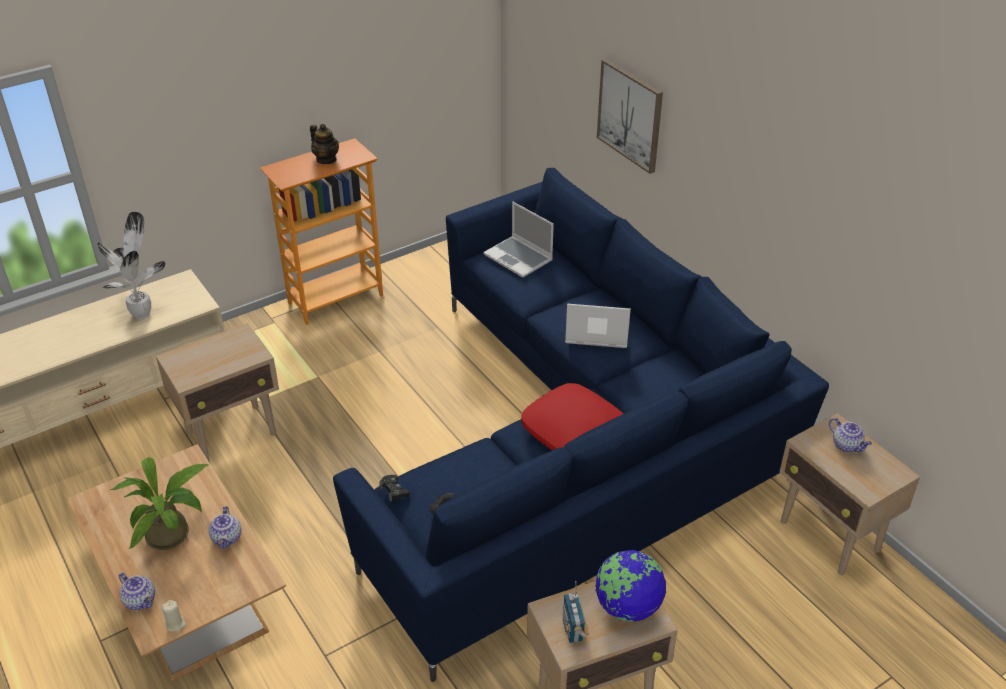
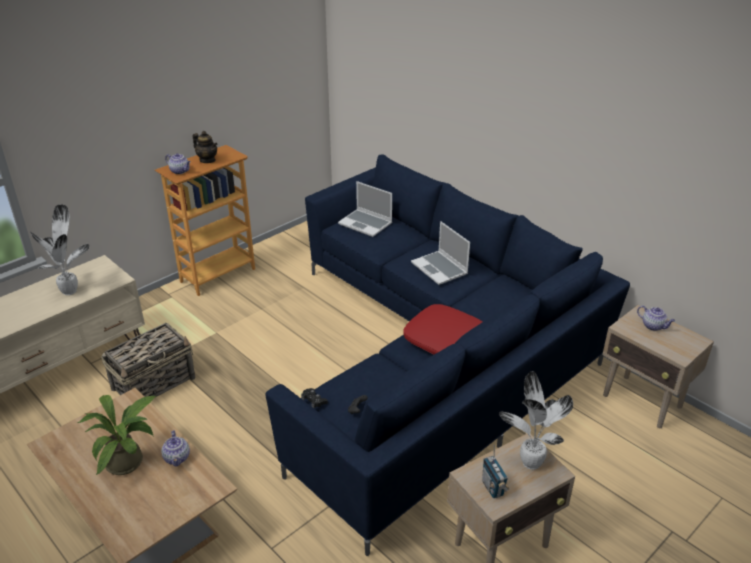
camera: 10 degrees left, 5 degrees down
teapot [119,573,155,610] -> teapot moved to [165,153,191,174]
beige side table [156,323,279,462] -> basket [101,323,196,397]
beige candle [162,600,186,632] -> none
laptop [565,304,631,348] -> laptop turned 120 degrees counterclockwise [411,221,470,285]
globe [595,550,666,622] -> potted plant [499,371,573,470]
picture [597,59,663,174] -> none

